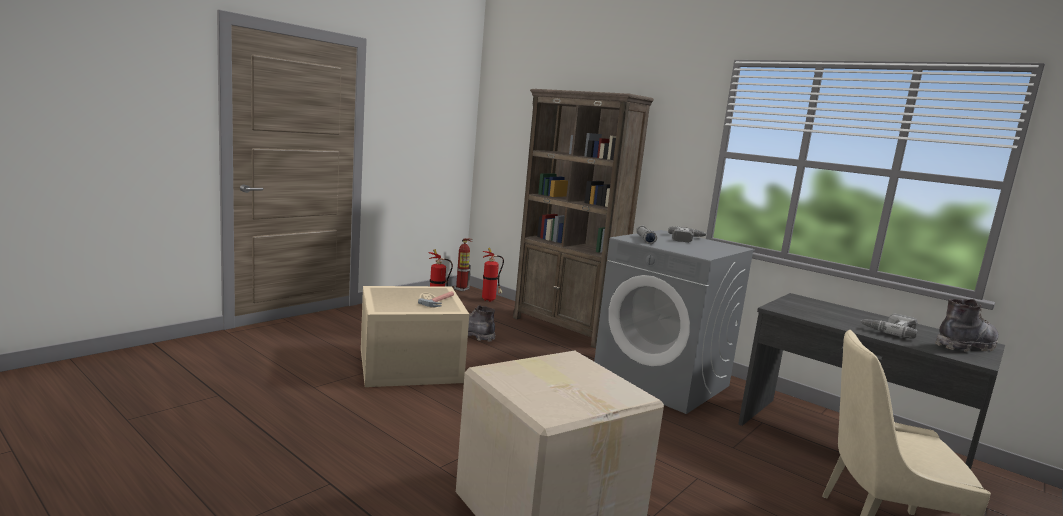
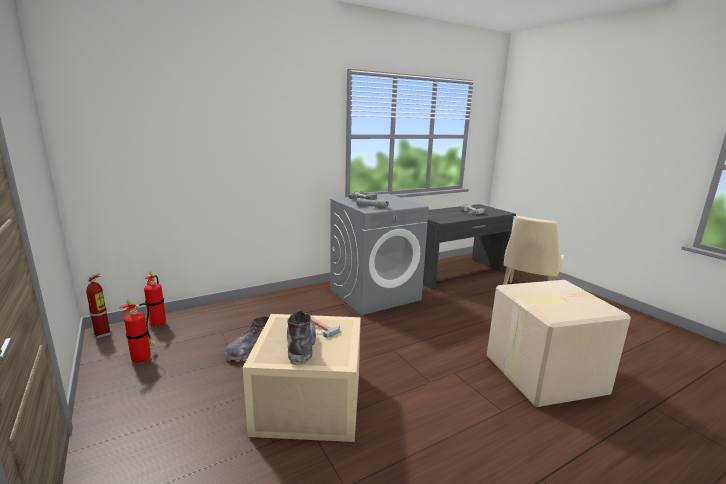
camera: 70 degrees left, 5 degrees up
brown bookcase [513,89,654,348] -> none
grey boot [935,299,999,352] -> grey boot moved to [287,310,316,365]

